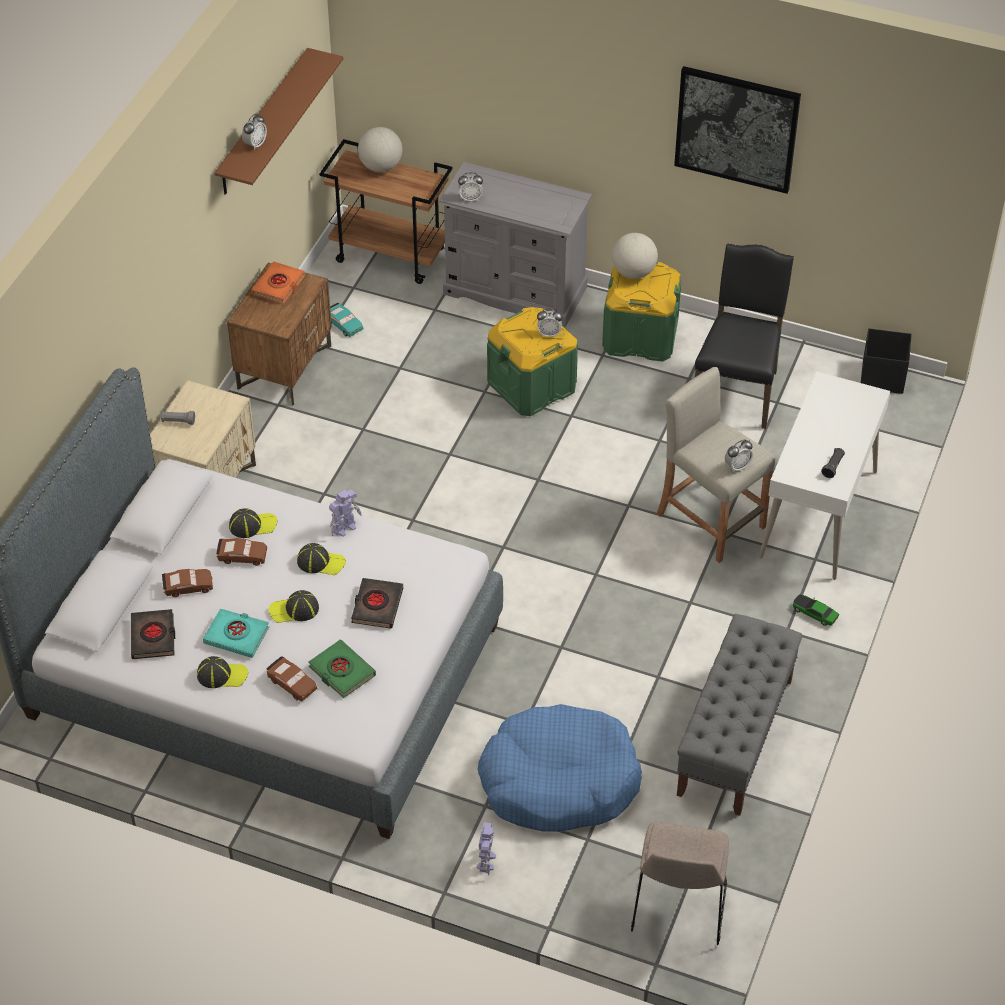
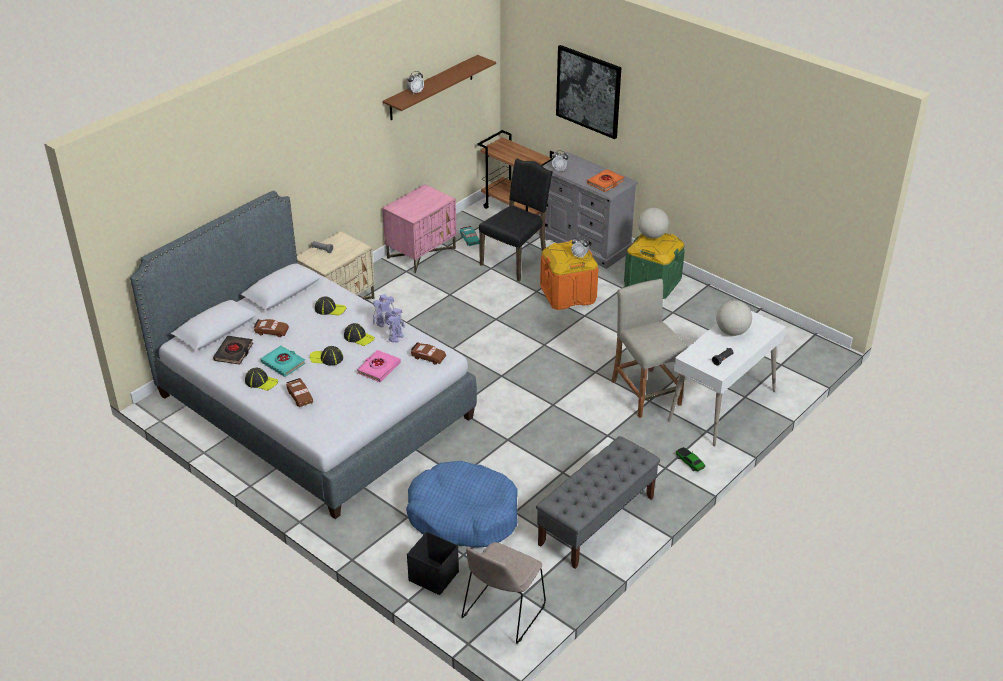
camera: 20 degrees right, 10 degrees down
brown toy car [216,538,267,566] -> brown toy car moved to [411,343,446,365]
brown nightstand [227,263,332,406] -> pink nightstand [382,184,457,274]
orange book [251,261,305,304] -> orange book moved to [587,169,624,192]
green book [308,639,376,698] -> none
black book [351,578,403,629] -> pink book [357,350,401,382]
globe [358,127,402,172] -> globe moved to [716,300,752,336]
toy robot [477,822,496,875] -> toy robot moved to [388,308,405,343]
green storage box [487,307,578,416] -> orange storage box [540,240,599,310]
picture [674,66,801,194] -> picture moved to [556,45,621,139]
black chair [695,243,794,429] -> black chair moved to [479,158,553,281]
alarm clock [725,440,753,472] -> none
black storage box [861,328,912,394] -> black storage box moved to [407,532,459,595]

